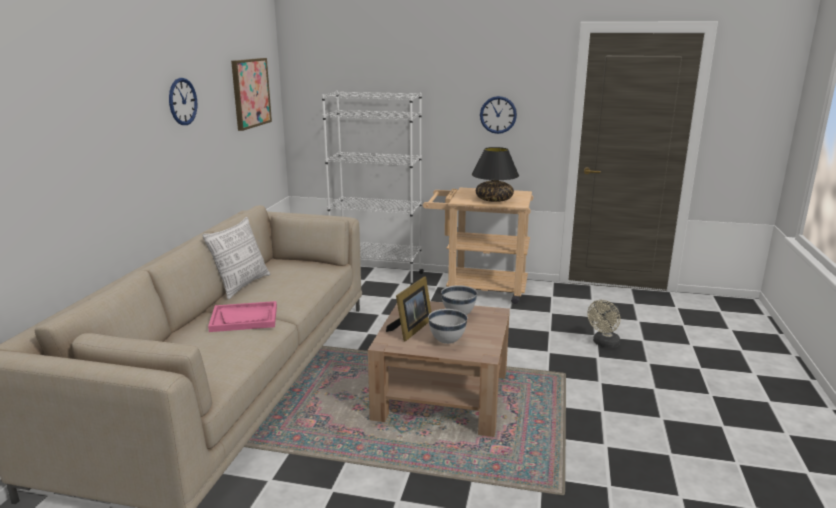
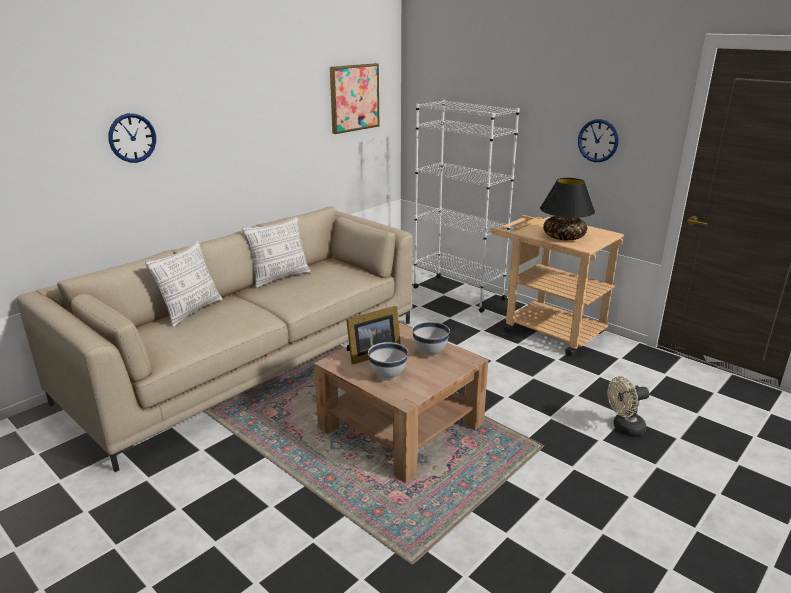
camera: 30 degrees right, 5 degrees up
wall clock [169,78,197,125] -> wall clock moved to [108,113,156,163]
pink tray [208,301,277,332] -> none
none -> pillow [145,241,223,327]

